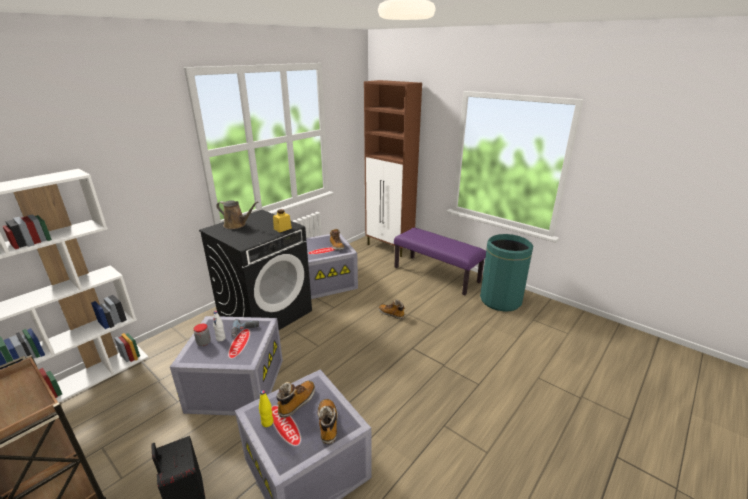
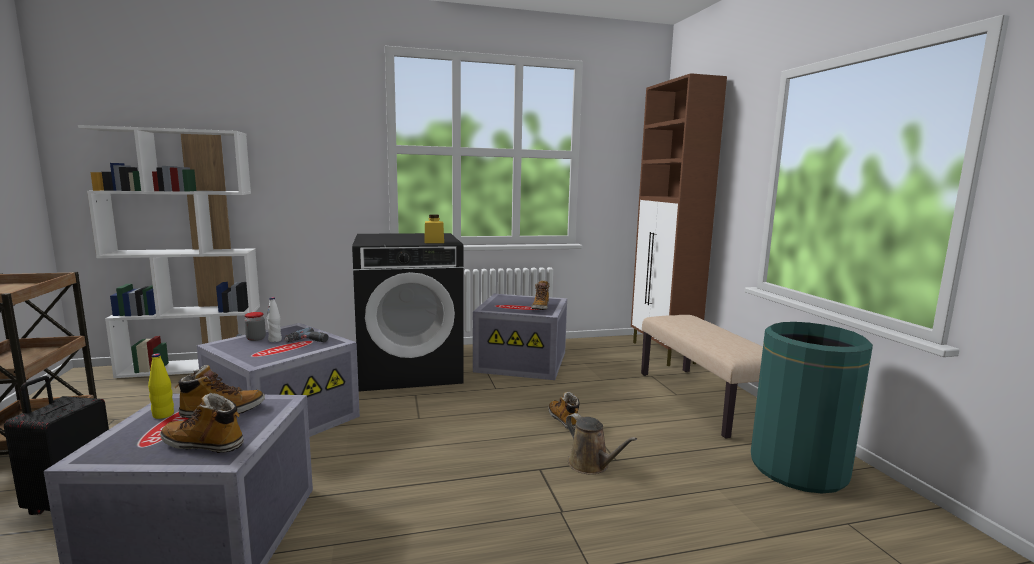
camera: 35 degrees right, 15 degrees down
brown watering can [216,201,258,229] -> brown watering can moved to [566,413,637,475]
boot [318,399,338,445] -> boot turned 105 degrees counterclockwise [160,393,244,453]
purple bench [394,227,486,295] -> beige bench [641,315,763,439]

